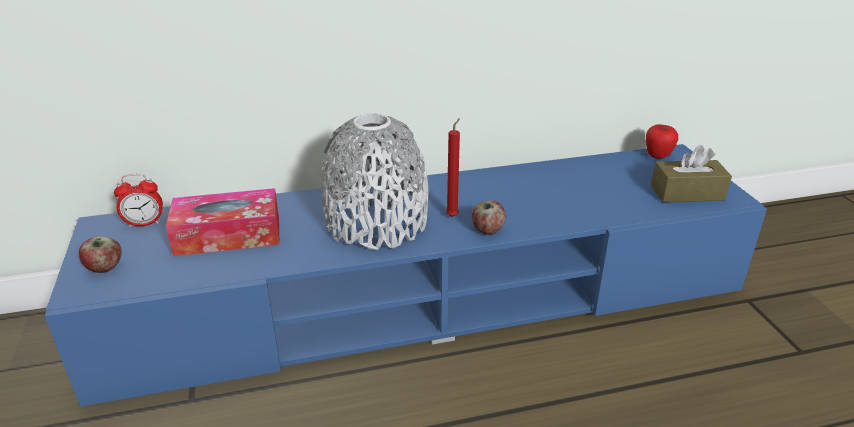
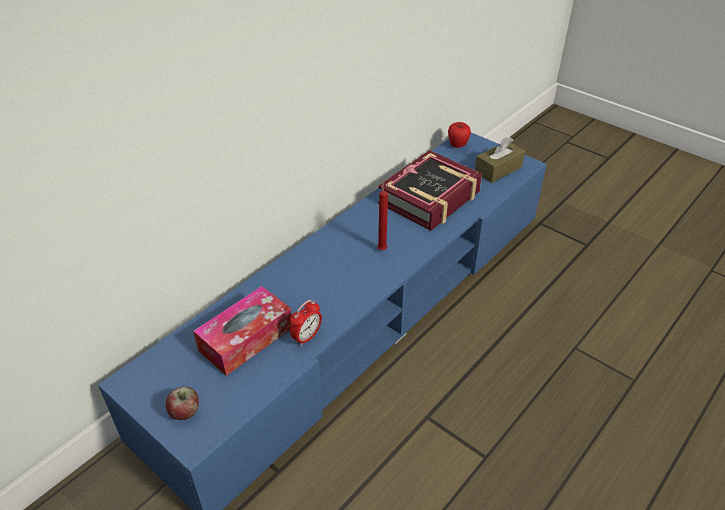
camera: 35 degrees left, 10 degrees up
alarm clock [114,174,163,228] -> alarm clock moved to [290,300,322,346]
grey vase [321,113,428,250] -> none
apple [472,200,506,235] -> none
none -> book [378,150,482,231]

